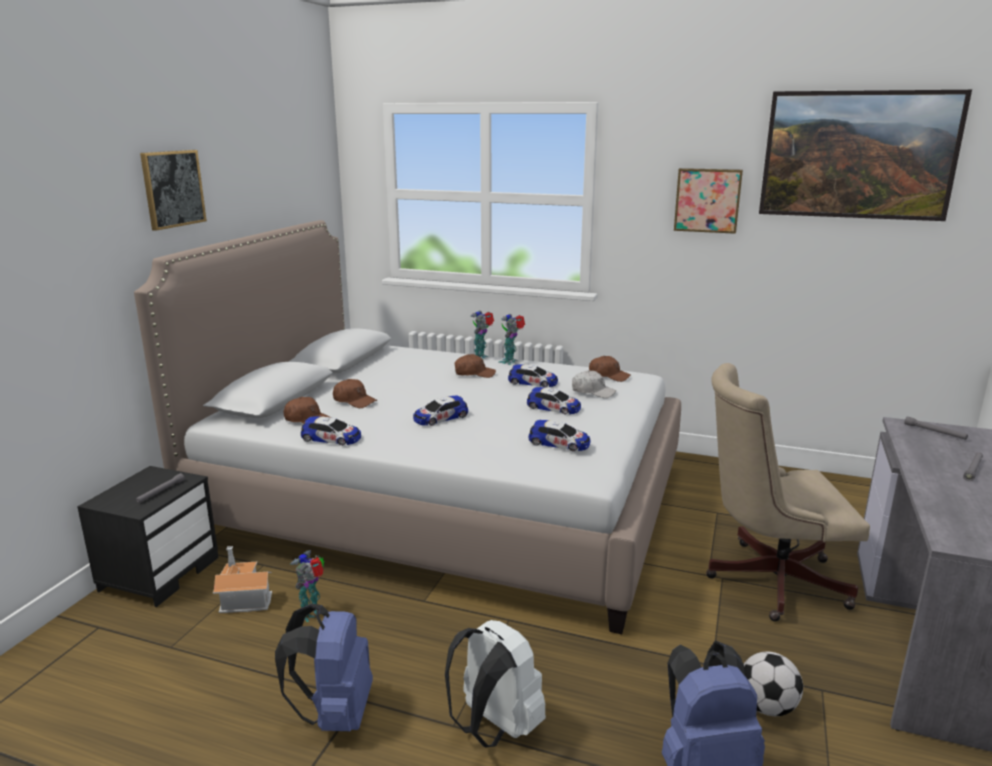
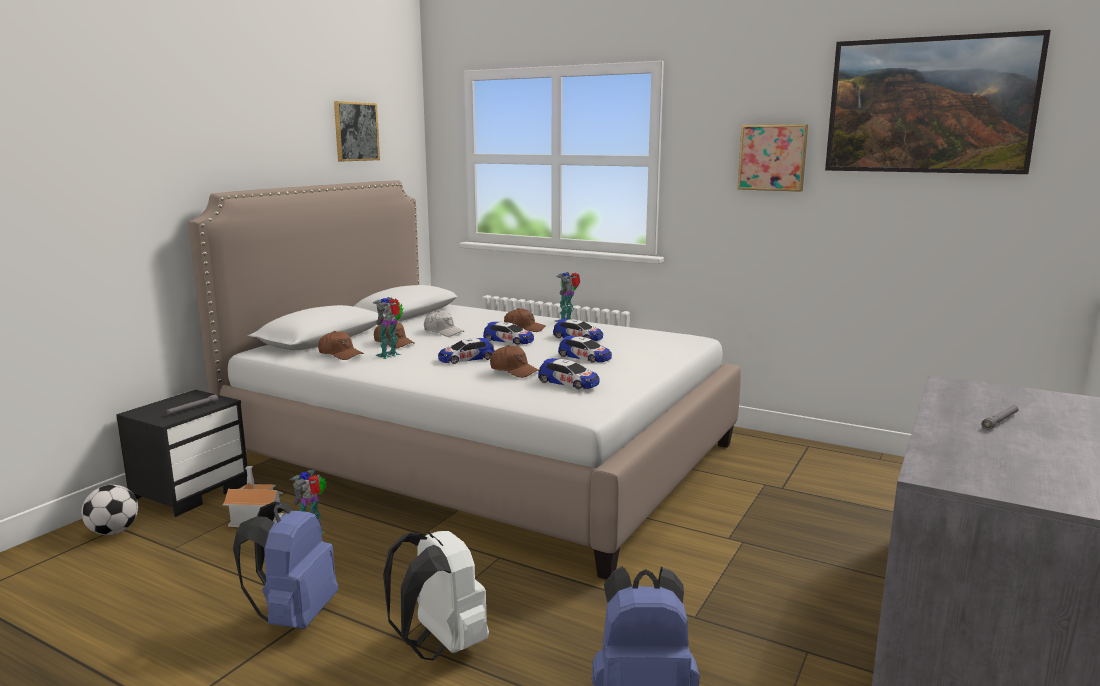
camera: 10 degrees right, 5 degrees down
picture [140,150,207,231] -> picture moved to [334,101,380,162]
toy car [301,417,361,446] -> toy car moved to [483,322,534,345]
toy robot [471,310,494,359] -> toy robot moved to [373,297,403,359]
white cap [572,370,616,398] -> white cap moved to [424,311,464,337]
brown cap [589,356,631,382] -> brown cap moved to [490,345,539,378]
beige office chair [706,363,870,622] -> none
football [744,652,803,716] -> football moved to [81,485,138,535]
grey flashlight [904,416,968,440] -> none

